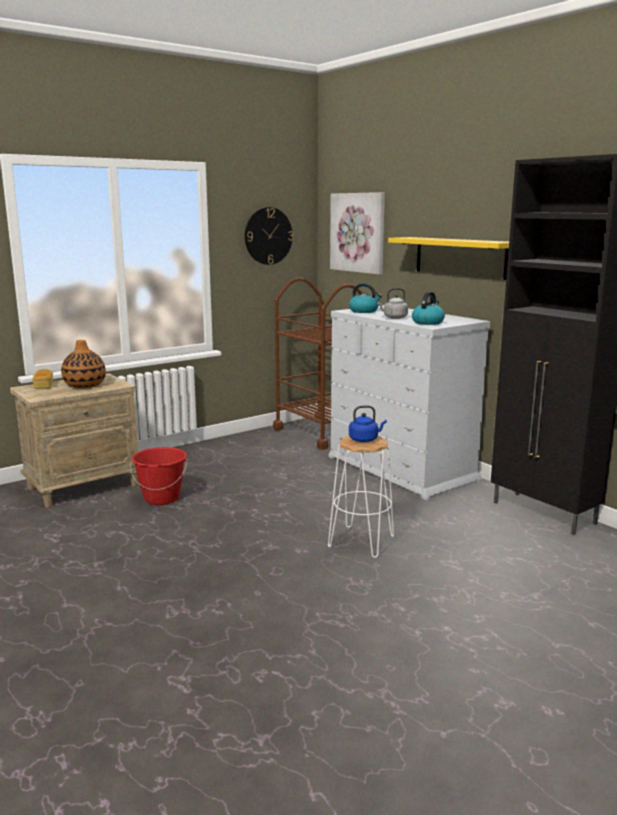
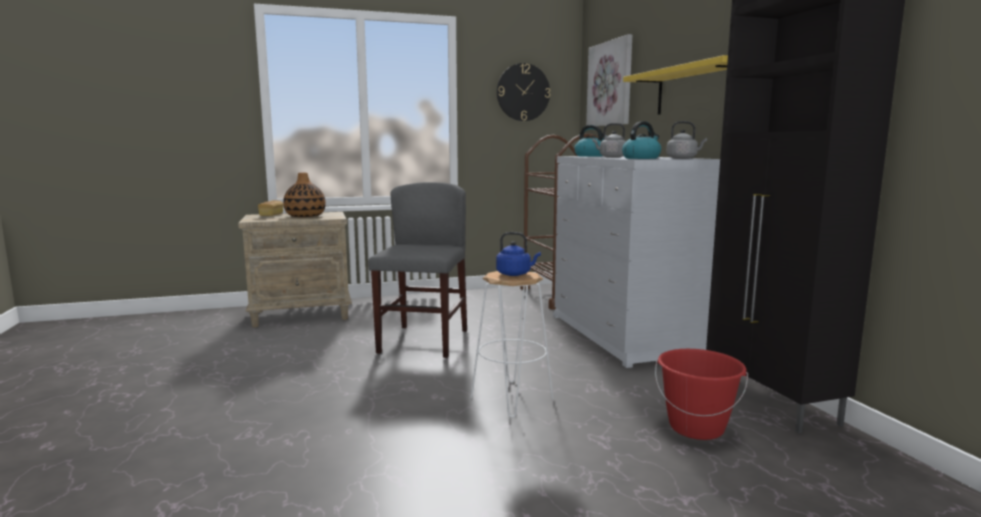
camera: 20 degrees right, 5 degrees down
red bucket [130,447,187,505] -> red bucket moved to [655,349,748,440]
none -> grey chair [368,182,467,358]
none -> grey kettle [666,121,707,159]

